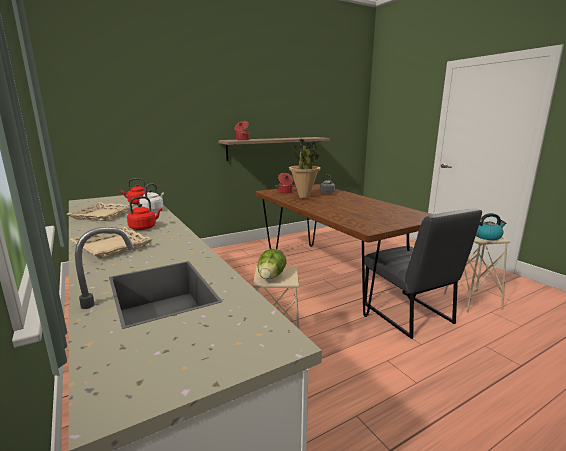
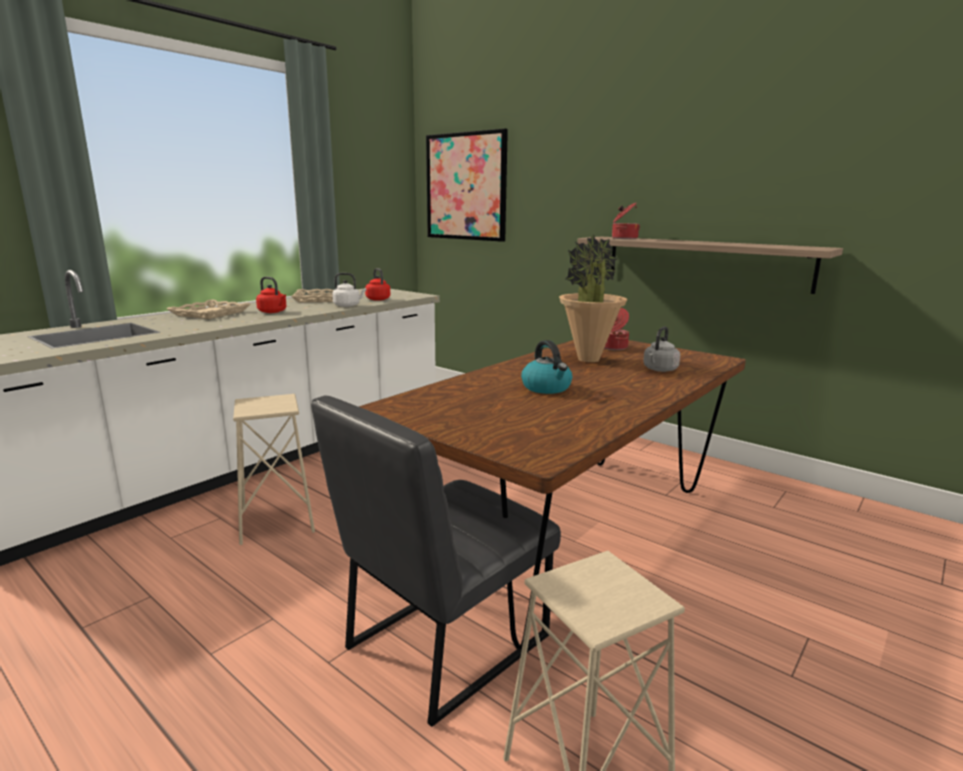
camera: 70 degrees right, 0 degrees up
lettuce [258,249,287,279] -> none
kettle [476,213,506,240] -> kettle moved to [521,340,572,394]
none -> picture [426,128,508,242]

